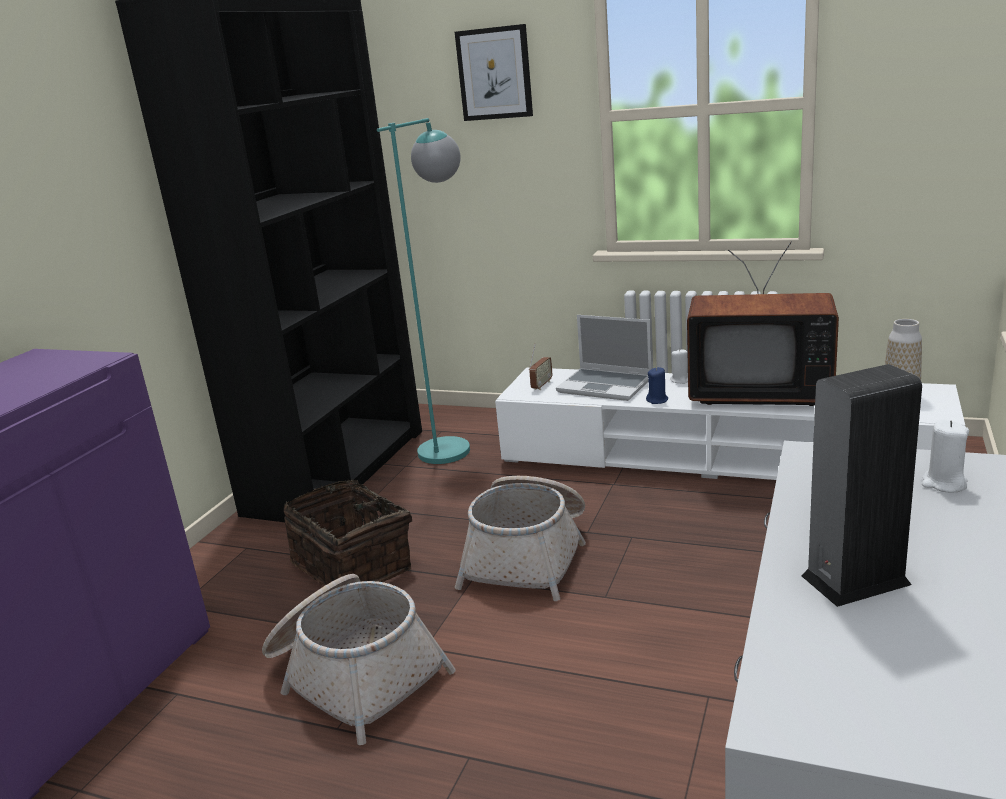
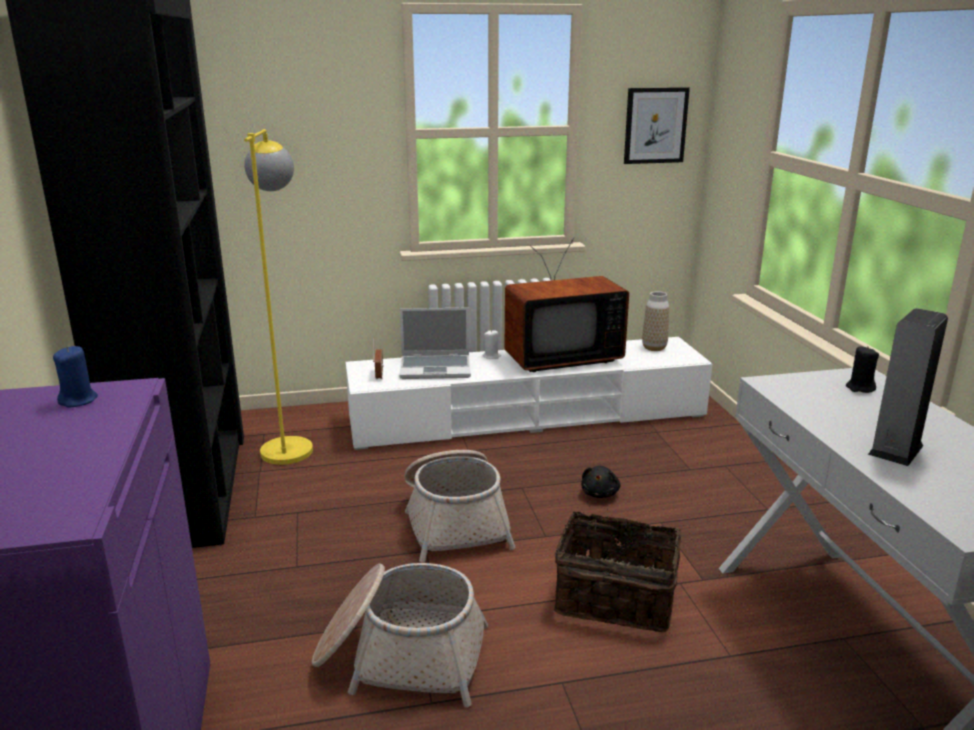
camera: 35 degrees left, 0 degrees up
basket [284,479,412,586] -> basket moved to [553,505,681,632]
turquoise floor lamp [377,118,470,464] -> yellow floor lamp [244,129,313,465]
picture [455,24,533,121] -> picture moved to [624,87,690,164]
blue candle [646,367,668,404] -> blue candle moved to [53,346,98,407]
white candle [922,419,969,493] -> black candle [846,346,879,393]
none -> black plush toy [581,466,621,498]

